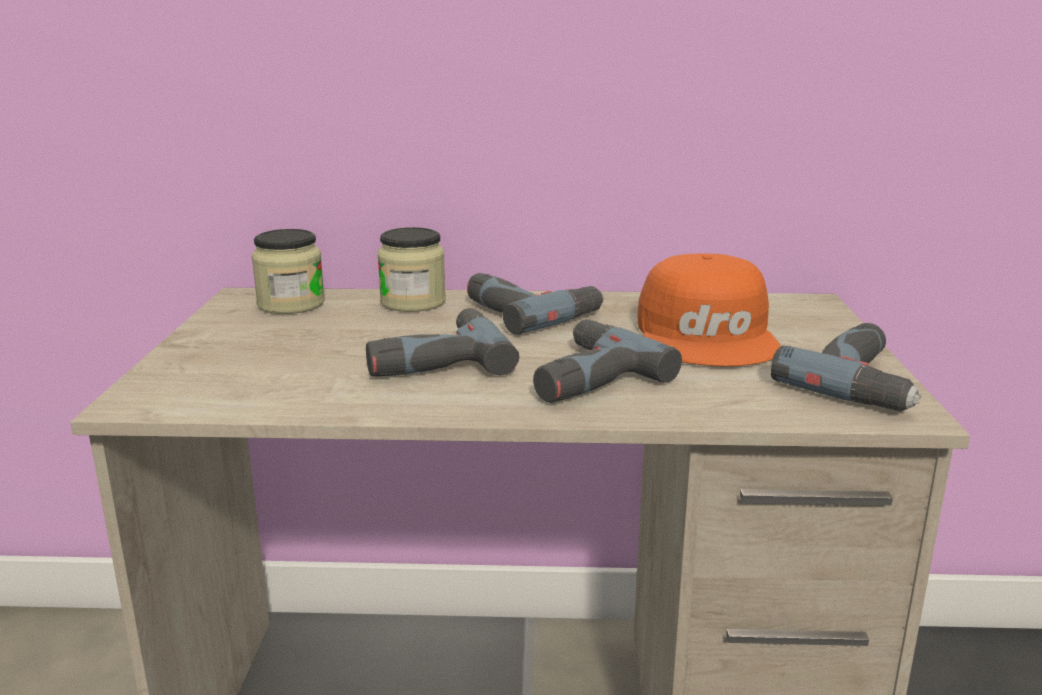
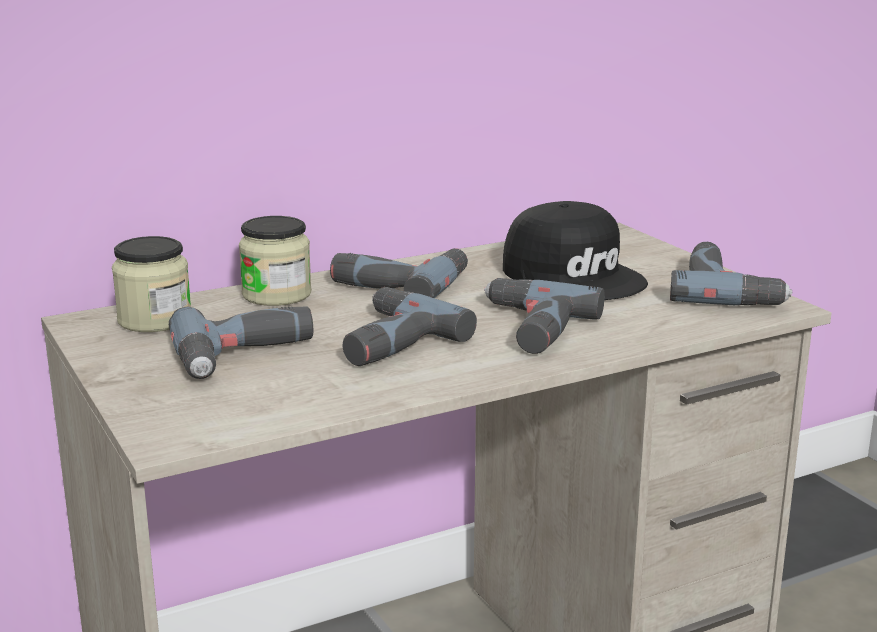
camera: 30 degrees left, 0 degrees up
orange cap [638,253,780,366] -> black cap [503,201,648,300]
none -> power drill [169,306,313,379]

